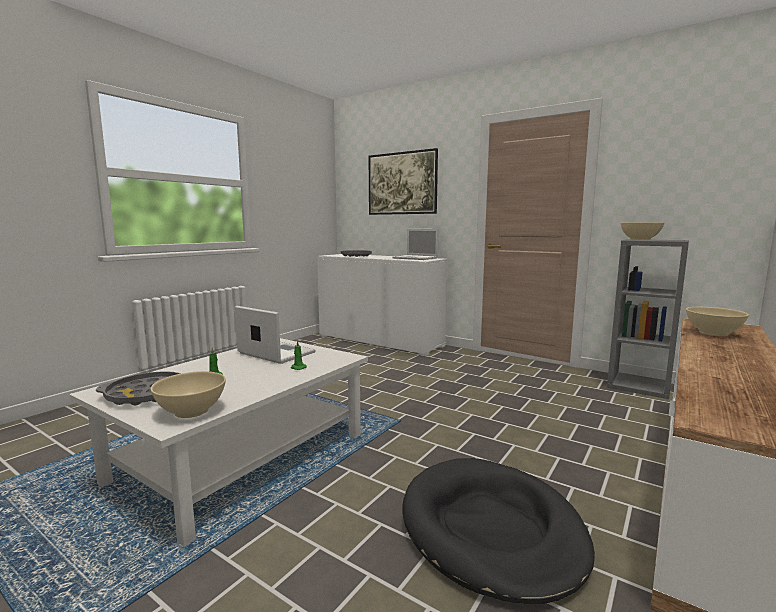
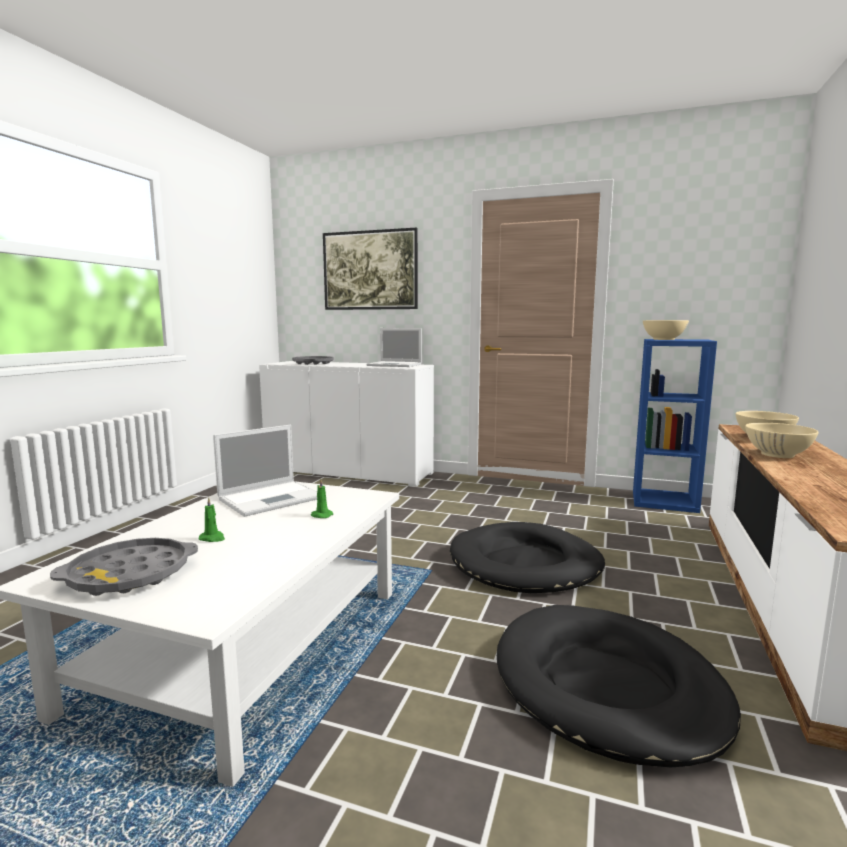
camera: 15 degrees left, 0 degrees up
beige bowl [150,371,226,418] -> beige bowl moved to [745,423,819,458]
laptop [235,306,316,364] -> laptop turned 120 degrees clockwise [213,425,317,517]
grey bookcase [607,239,689,399] -> blue bookcase [633,339,717,513]
none -> black dog bed [450,522,605,593]

